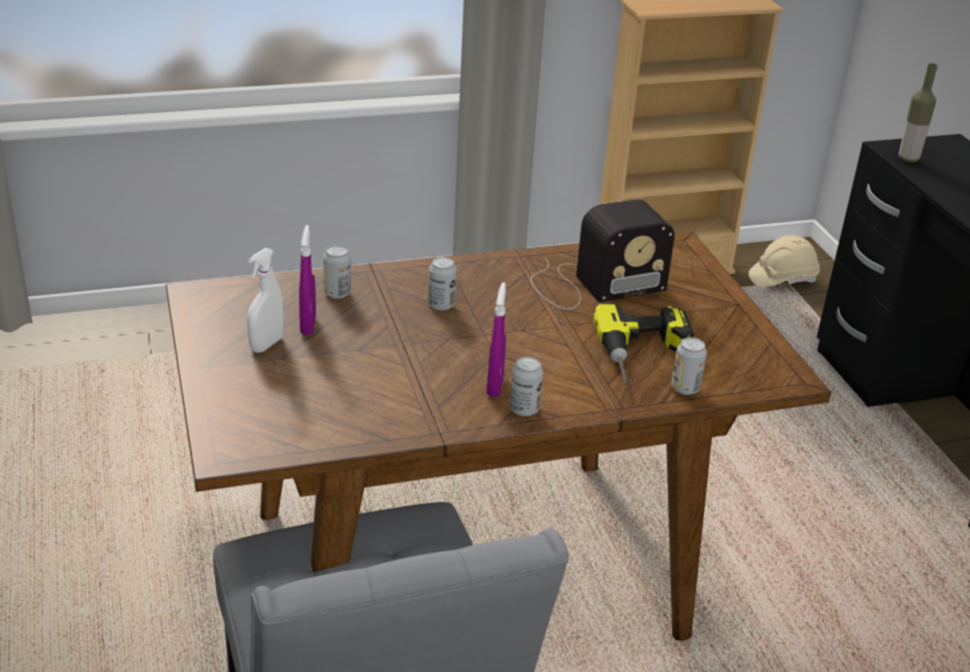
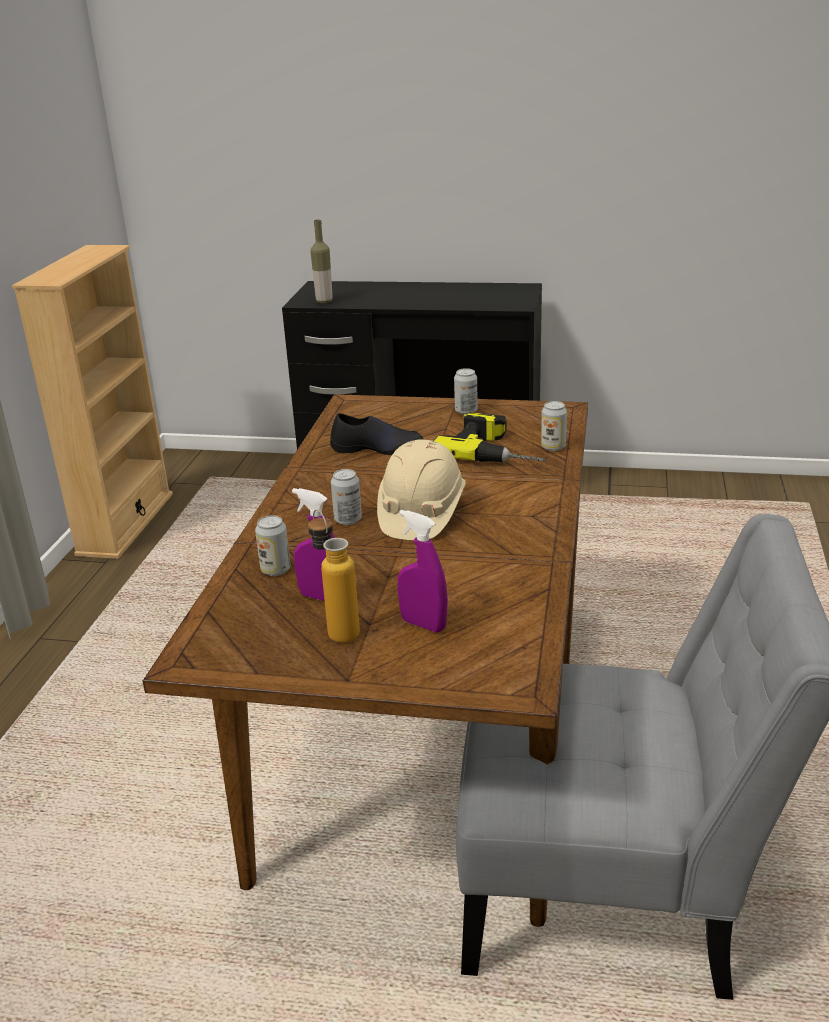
camera: 60 degrees left, 5 degrees down
white spray bottle [247,248,283,353] -> bottle [308,509,360,643]
purple spray bottle [487,282,506,397] -> purple spray bottle moved to [398,510,448,632]
can [510,357,543,416] -> can moved to [454,368,478,415]
radio [530,199,675,310] -> black shoe [330,413,423,455]
beige hard hat [749,235,820,287] -> beige hard hat moved to [377,440,466,541]

